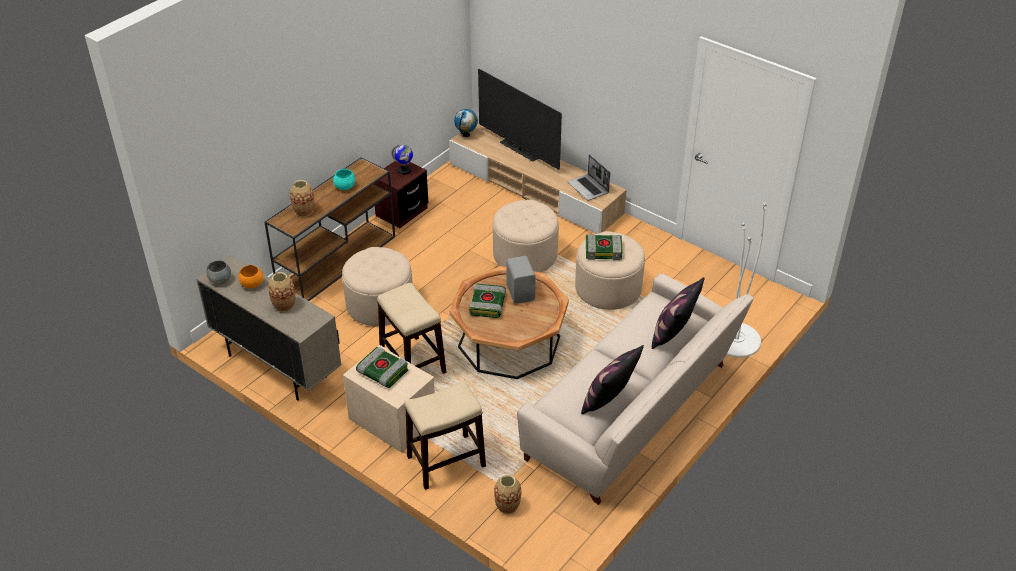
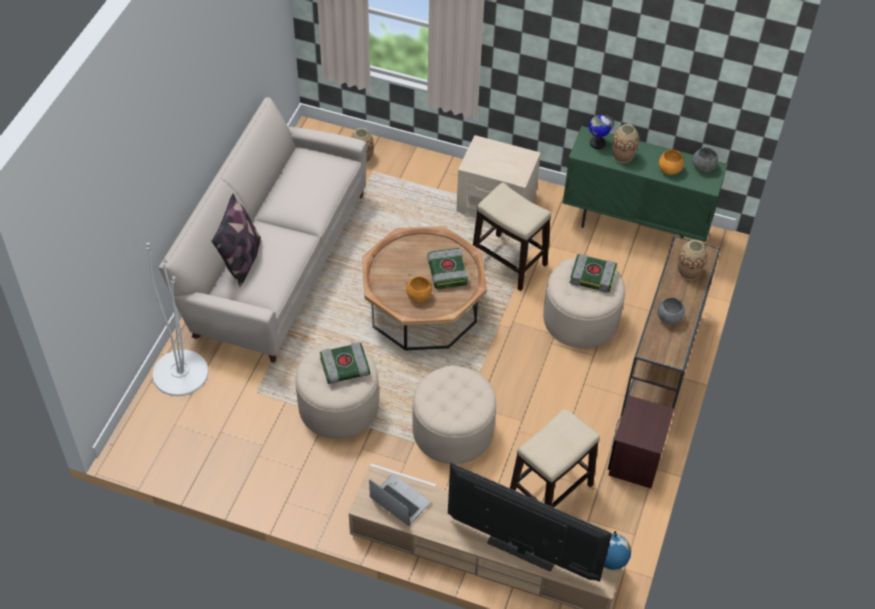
camera: 160 degrees right, 10 degrees up
beige cabinet [196,255,342,401] -> green cabinet [562,126,728,242]
turquoise bowl [333,169,355,190] -> grey bowl [657,298,685,324]
book [356,347,408,388] -> book moved to [570,254,617,293]
globe [392,144,413,175] -> globe moved to [589,115,614,149]
stool [404,381,486,490] -> stool moved to [510,409,600,507]
grey speaker [506,256,536,304] -> orange bowl [406,276,432,302]
pillow [581,345,644,414] -> none

